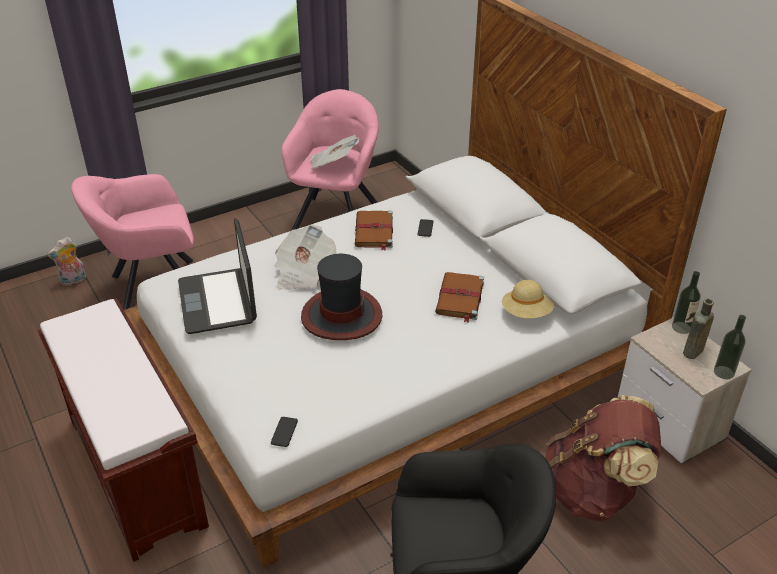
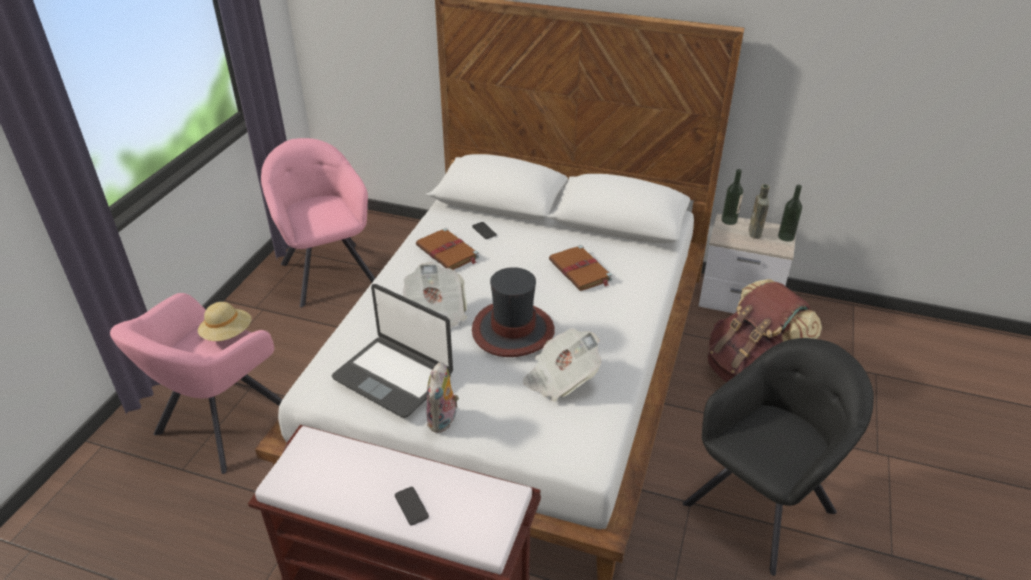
camera: 40 degrees left, 0 degrees up
plush toy [47,237,86,286] -> plush toy moved to [427,362,459,433]
phone [271,417,298,447] -> phone moved to [395,487,429,525]
newspaper [310,135,359,169] -> newspaper moved to [523,328,601,402]
beige hat [502,280,554,318] -> beige hat moved to [198,302,252,341]

